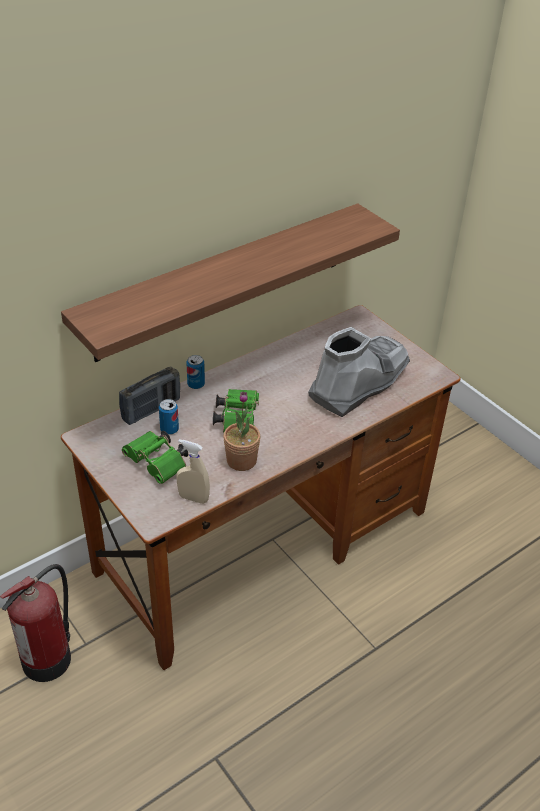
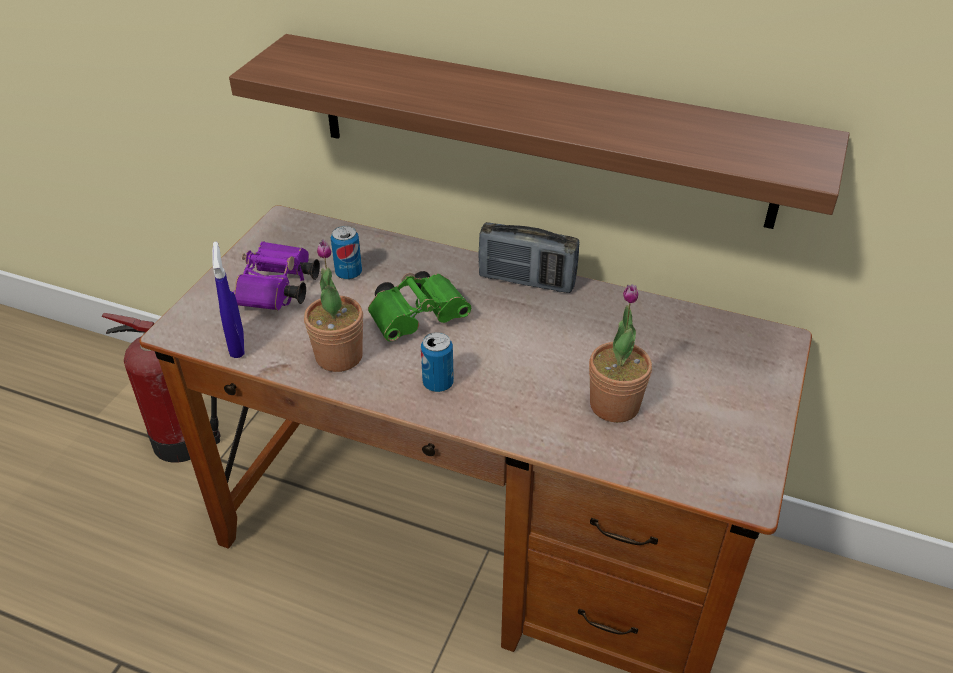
camera: 60 degrees right, 0 degrees up
radio [119,367,180,425] -> radio moved to [479,222,579,293]
green binoculars [122,431,189,484] -> purple binoculars [233,241,320,310]
beige spray bottle [176,439,210,504] -> blue spray bottle [212,242,244,358]
can [187,355,205,389] -> can moved to [421,332,454,392]
grey boot [308,327,410,417] -> potted plant [589,284,652,423]

